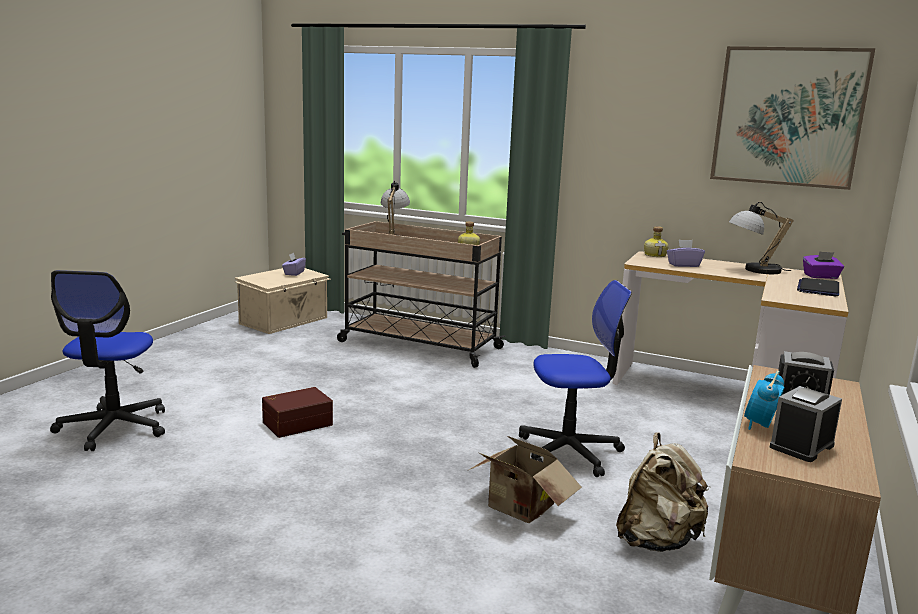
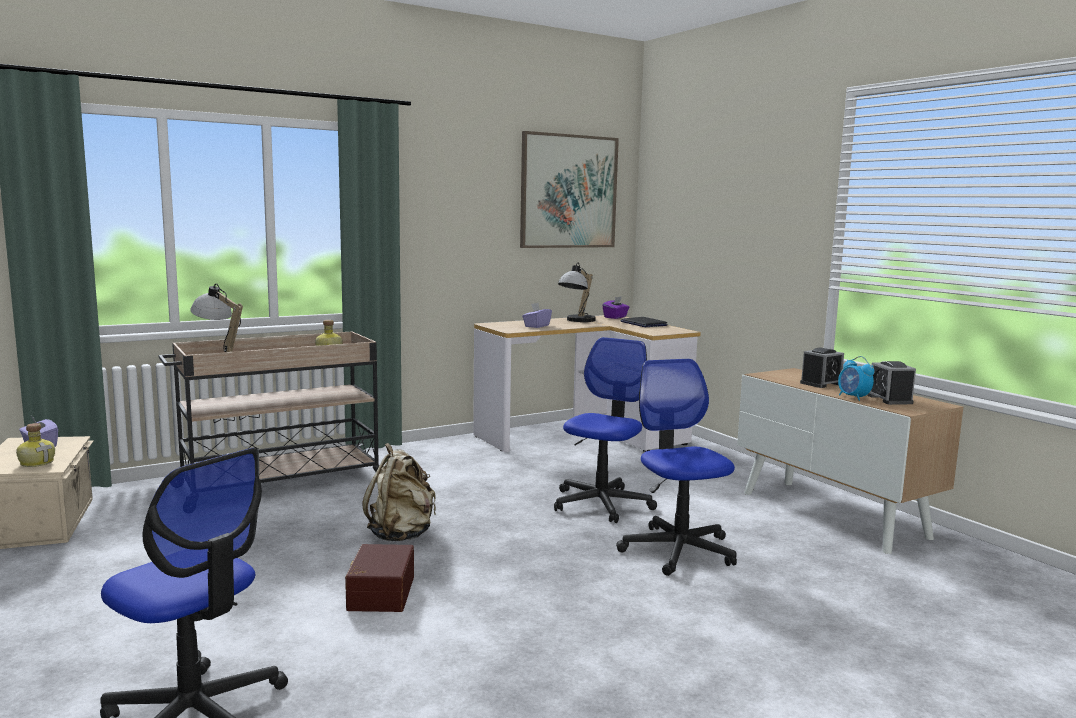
camera: 55 degrees left, 5 degrees down
cardboard box [467,436,582,523] -> office chair [616,359,737,576]
beige backpack [616,432,710,552] -> beige backpack moved to [363,443,436,541]
bottle [644,226,669,257] -> bottle moved to [16,423,55,467]

